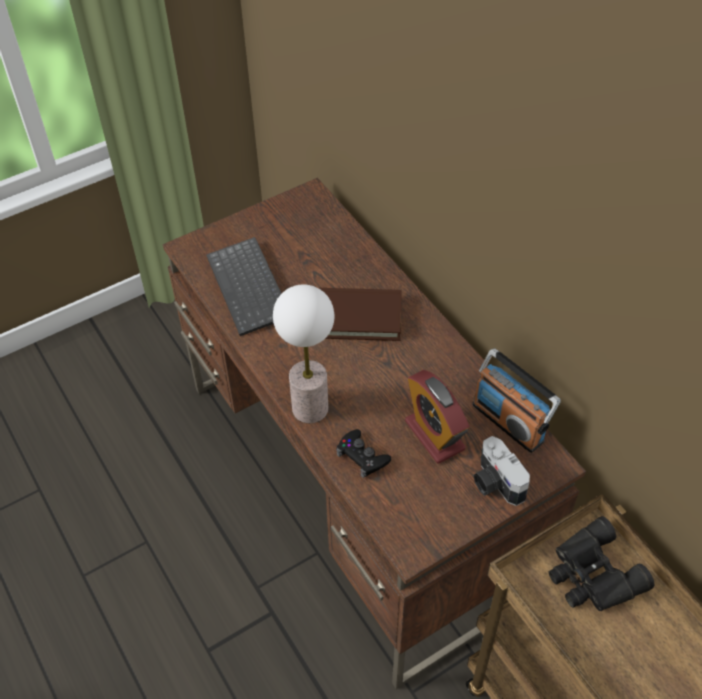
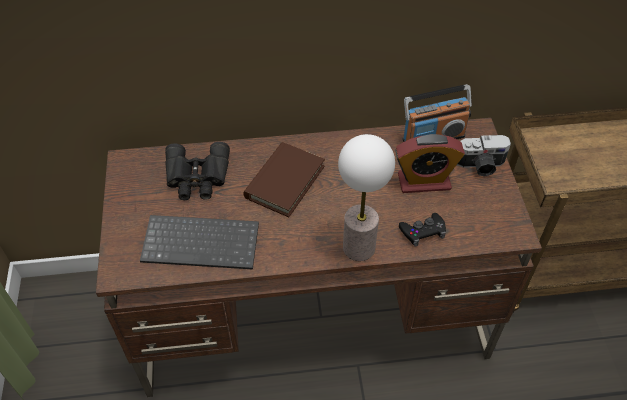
camera: 65 degrees left, 0 degrees up
black binoculars [549,516,655,611] -> black binoculars moved to [165,142,230,200]

